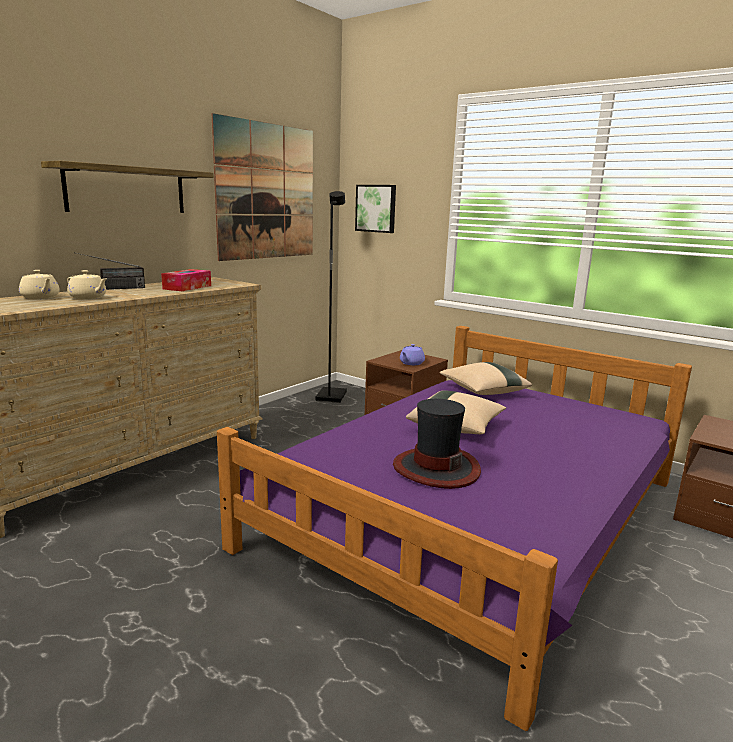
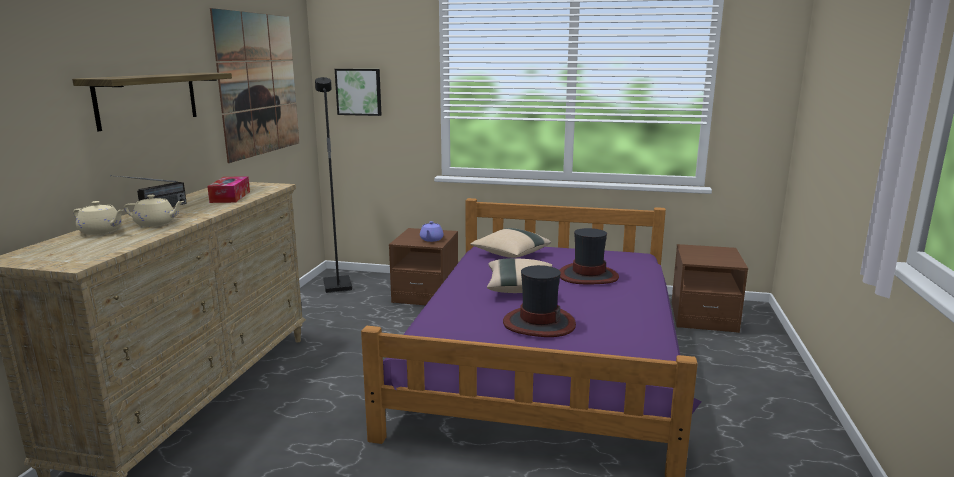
camera: 25 degrees left, 0 degrees up
none -> hat [560,228,619,284]

